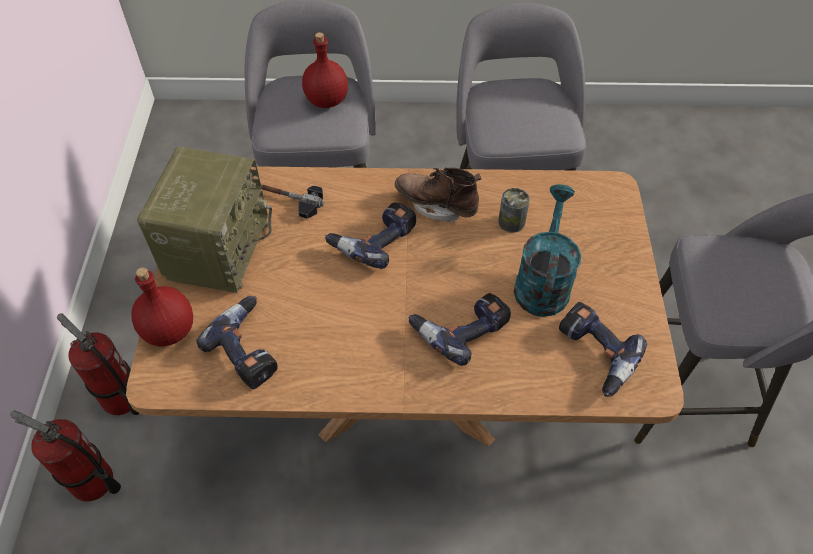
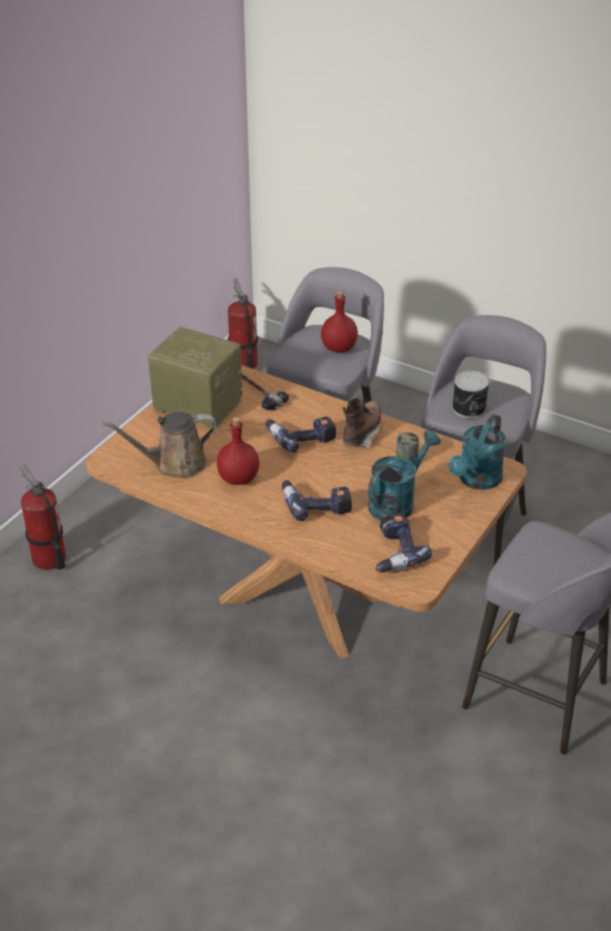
camera: 30 degrees right, 15 degrees down
fire extinguisher [57,313,140,415] -> fire extinguisher moved to [228,279,258,369]
red bottle [131,267,193,347] -> red bottle moved to [217,417,259,485]
radio [137,147,272,293] -> radio turned 105 degrees counterclockwise [148,327,243,429]
power drill [196,296,278,389] -> brown watering can [103,412,217,478]
brown boot [395,168,481,223] -> brown boot turned 60 degrees clockwise [343,398,383,449]
none -> turquoise watering can [449,414,506,490]
none -> can [452,370,489,418]

